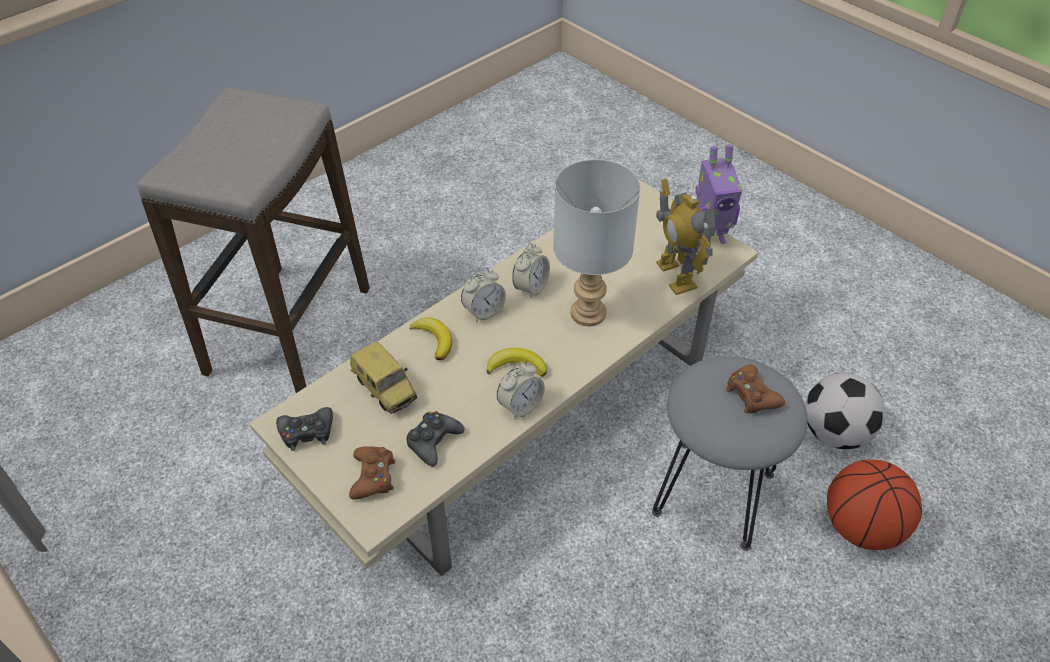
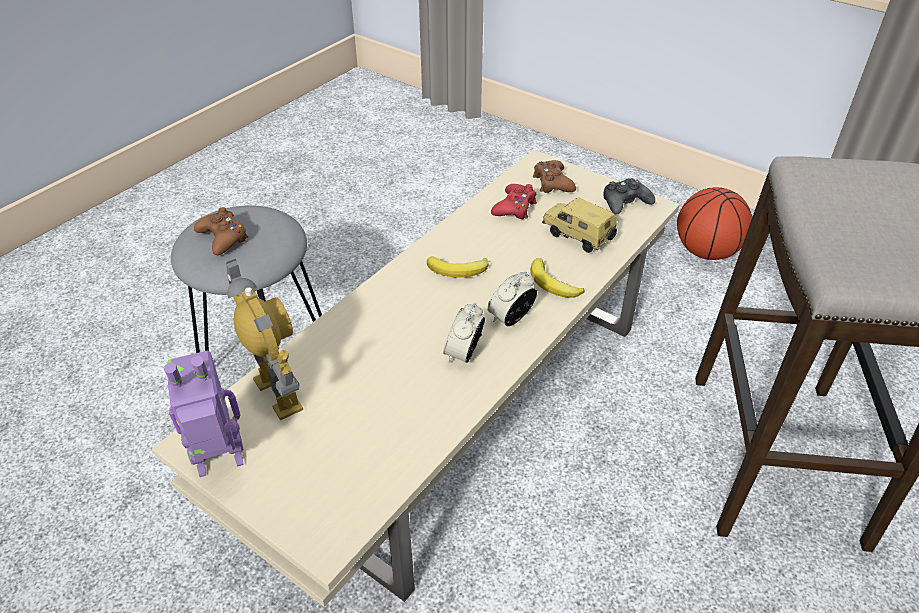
camera: 170 degrees right, 5 degrees down
black game controller [406,411,465,467] -> red game controller [491,184,537,219]
alarm clock [497,361,545,420] -> none
grey table lamp [553,159,641,326] -> none
football [805,373,885,449] -> none
basketball [827,460,922,550] -> basketball moved to [677,187,752,260]

